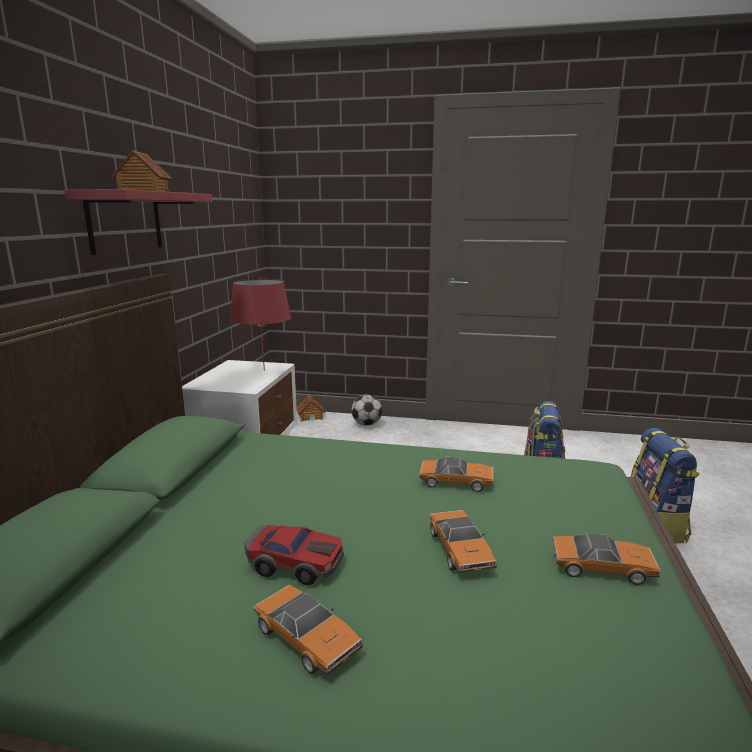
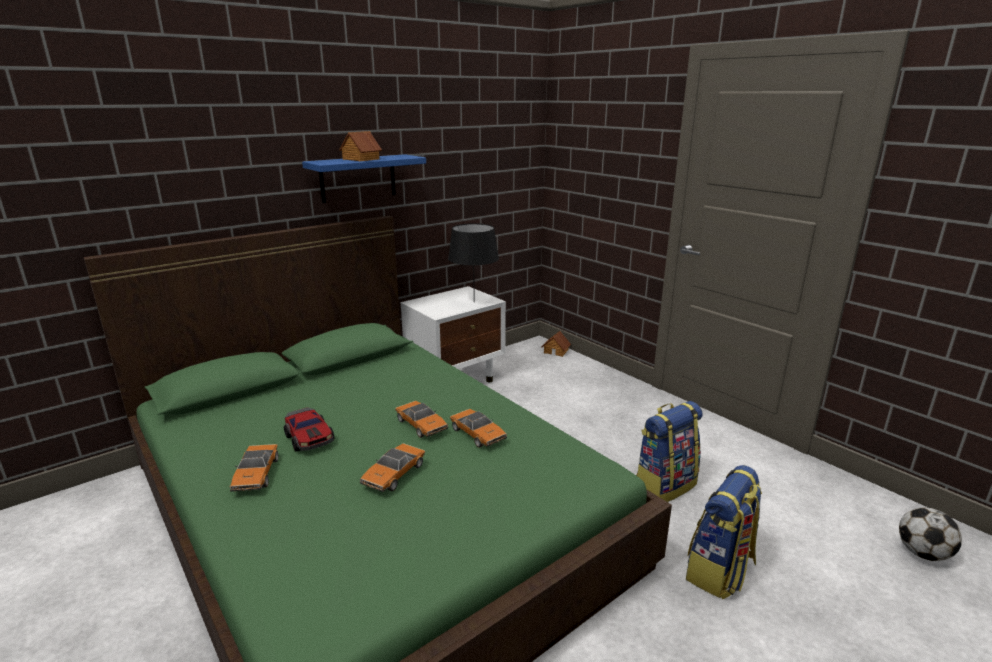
camera: 40 degrees right, 5 degrees up
red shelf [64,189,213,255] -> blue shelf [302,154,426,203]
red table lamp [230,279,291,371] -> black table lamp [448,223,499,302]
football [351,395,383,426] -> football moved to [899,507,962,561]
toy car [553,533,660,585] -> toy car moved to [395,401,448,438]

